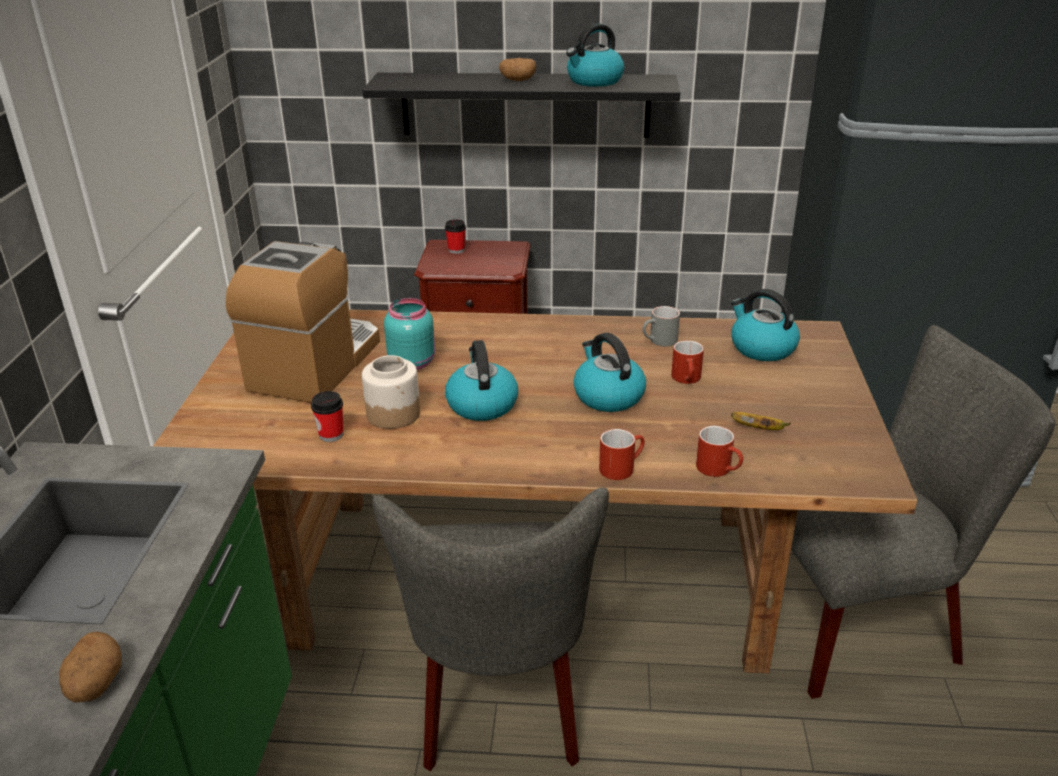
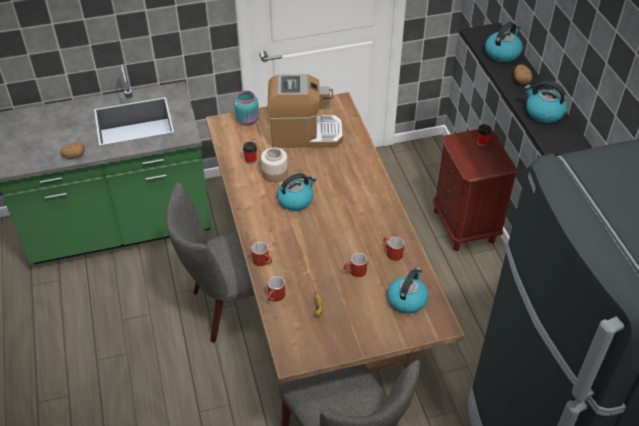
camera: 70 degrees right, 15 degrees up
turquoise jar [384,298,435,370] -> turquoise jar moved to [234,91,259,126]
kettle [573,333,646,412] -> kettle moved to [485,22,523,62]
grey mug [642,306,680,346] -> red mug [383,237,405,261]

